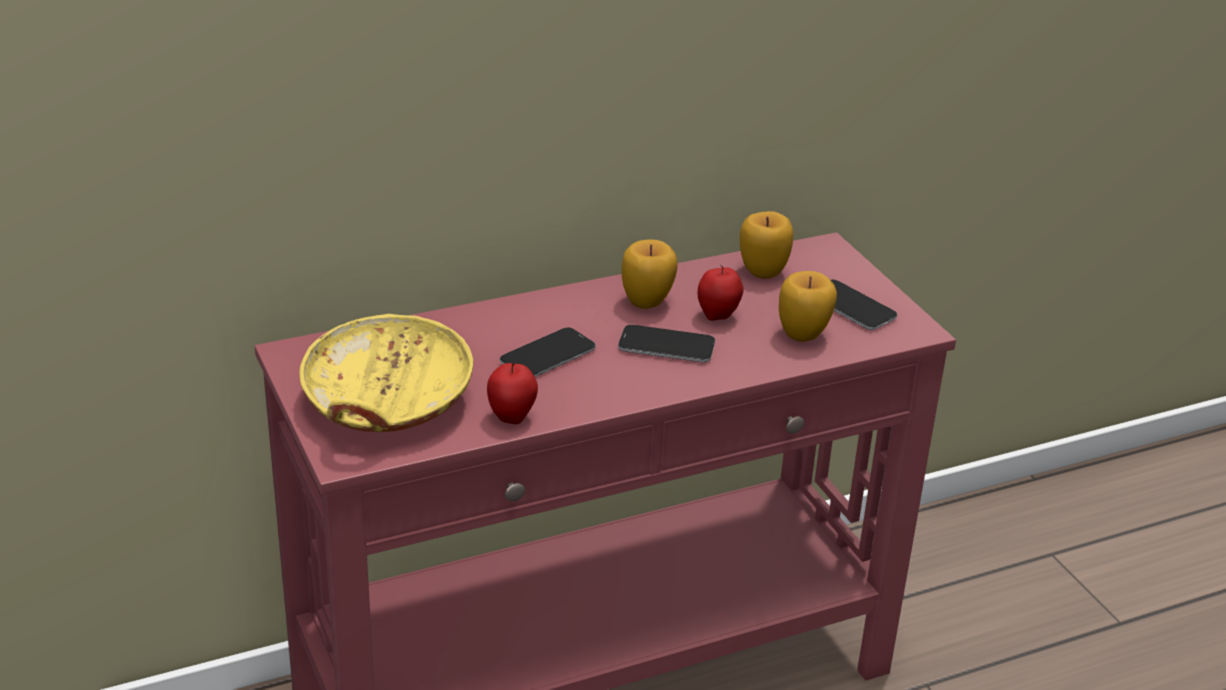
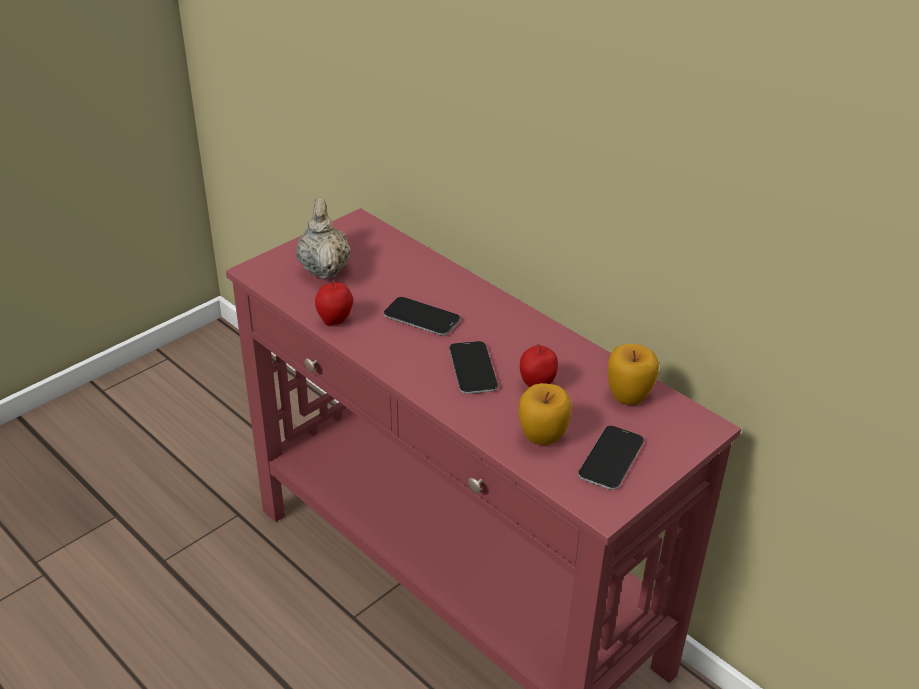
camera: 70 degrees right, 5 degrees up
yellow bowl [299,314,473,432] -> beige teapot [296,197,351,279]
apple [622,239,678,309] -> none

